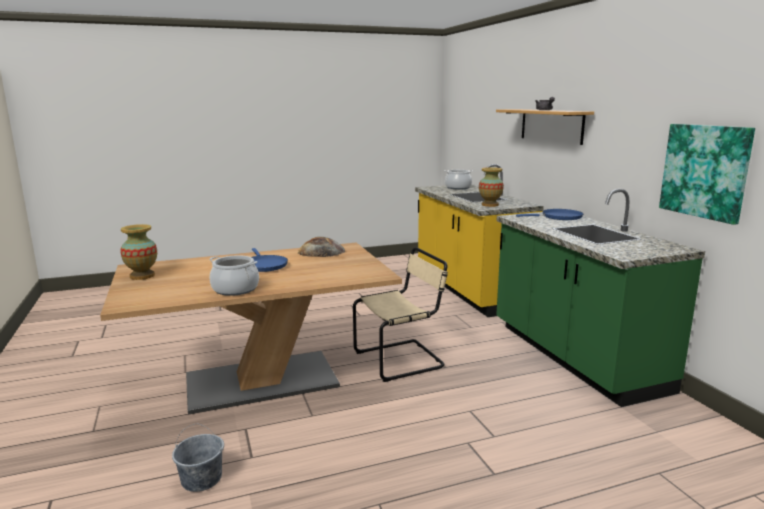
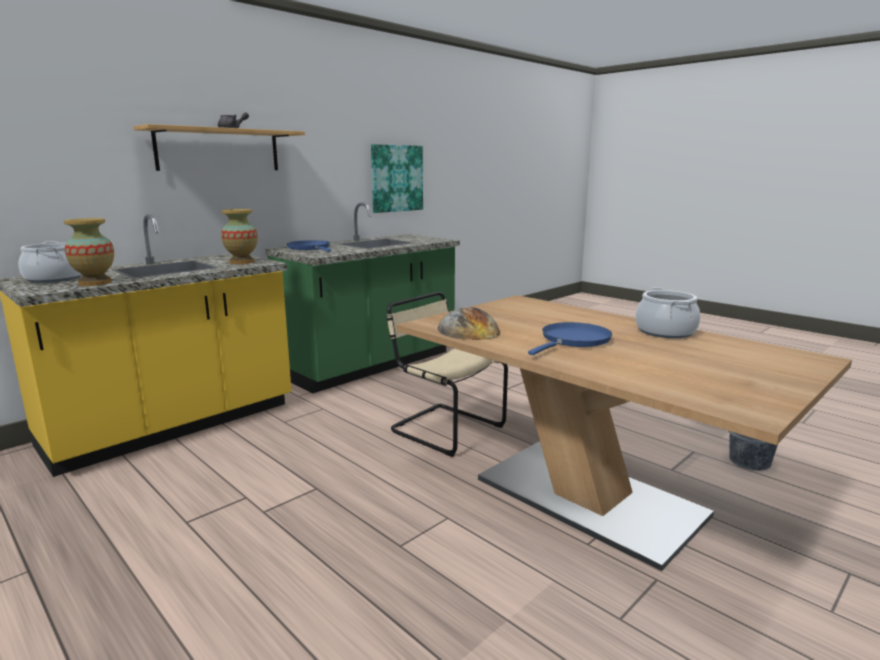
camera: 115 degrees left, 0 degrees up
vase [121,224,157,280] -> vase moved to [64,218,114,286]

